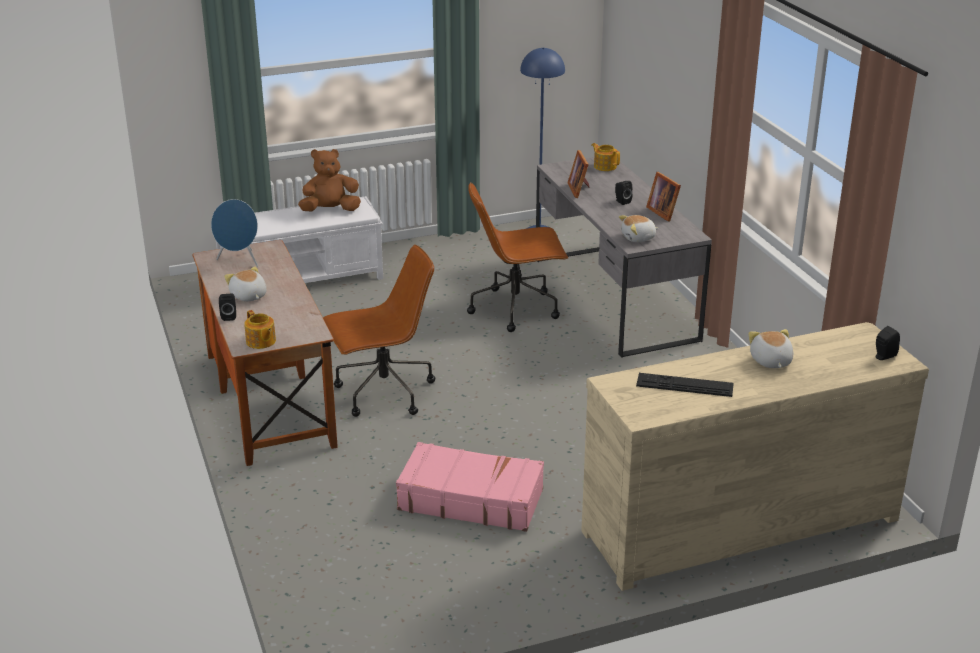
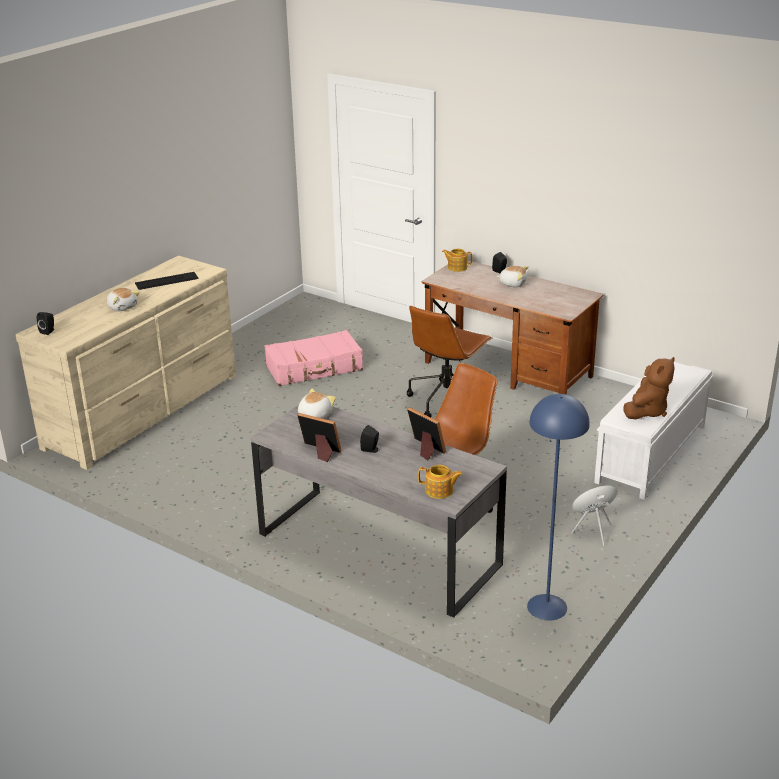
camera: 145 degrees right, 0 degrees up
blue speaker [211,199,258,267] -> blue speaker moved to [571,485,618,546]

